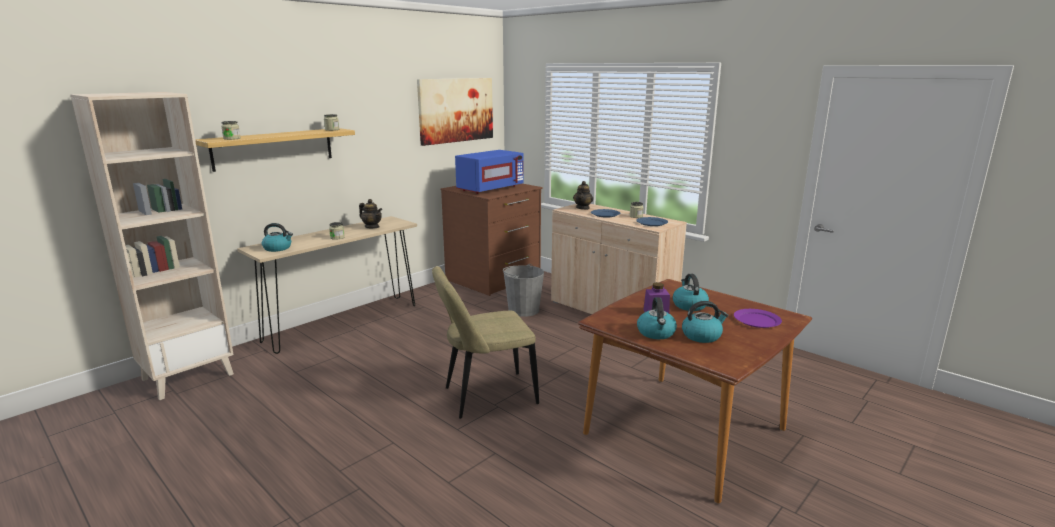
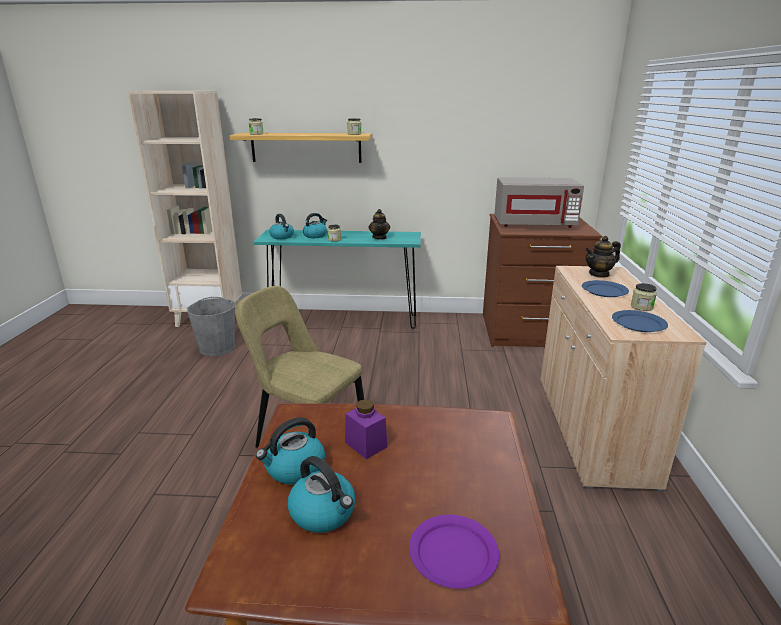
camera: 50 degrees right, 5 degrees up
beige console table [237,216,417,354] -> turquoise console table [254,230,421,329]
picture [417,78,493,146] -> none
blue microwave [455,150,524,194] -> grey microwave [494,177,584,228]
grey bucket [503,264,544,317] -> grey bucket moved to [187,297,235,356]
kettle [673,274,709,311] -> kettle moved to [303,213,327,238]

